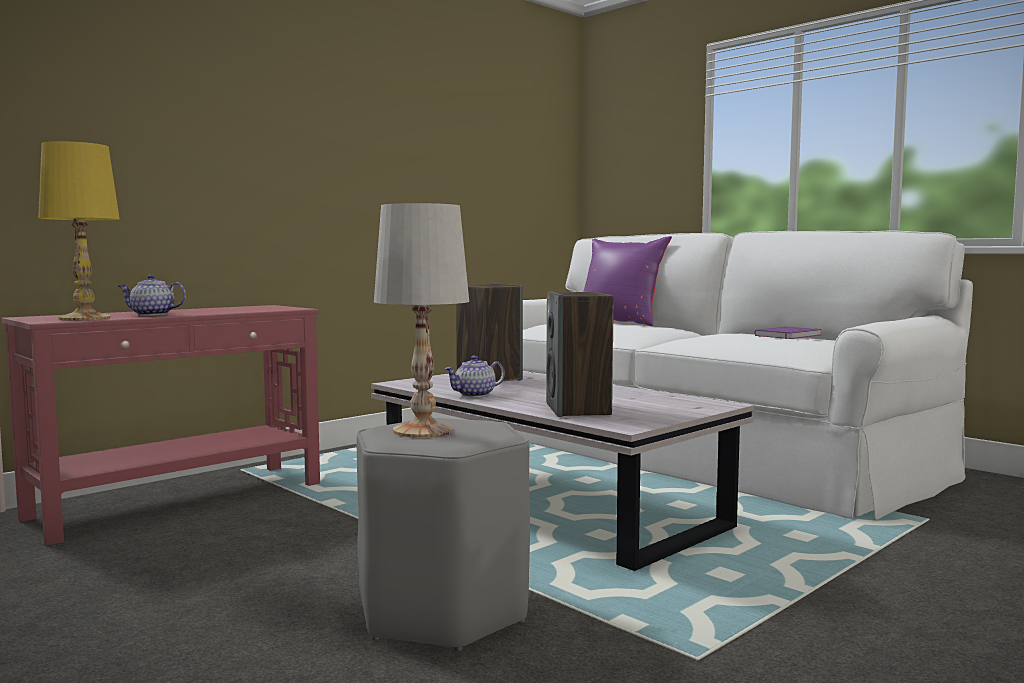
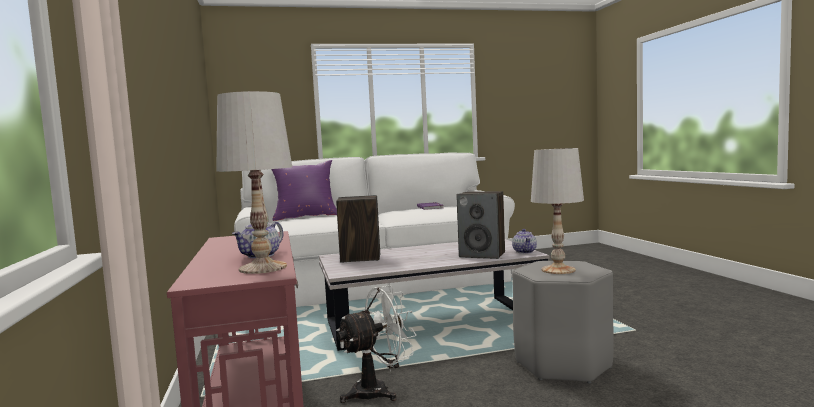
camera: 60 degrees left, 0 degrees up
yellow table lamp [38,141,120,320] -> white table lamp [216,91,292,274]
teapot [444,355,505,397] -> teapot moved to [512,229,537,254]
none -> white fan [336,285,416,403]

